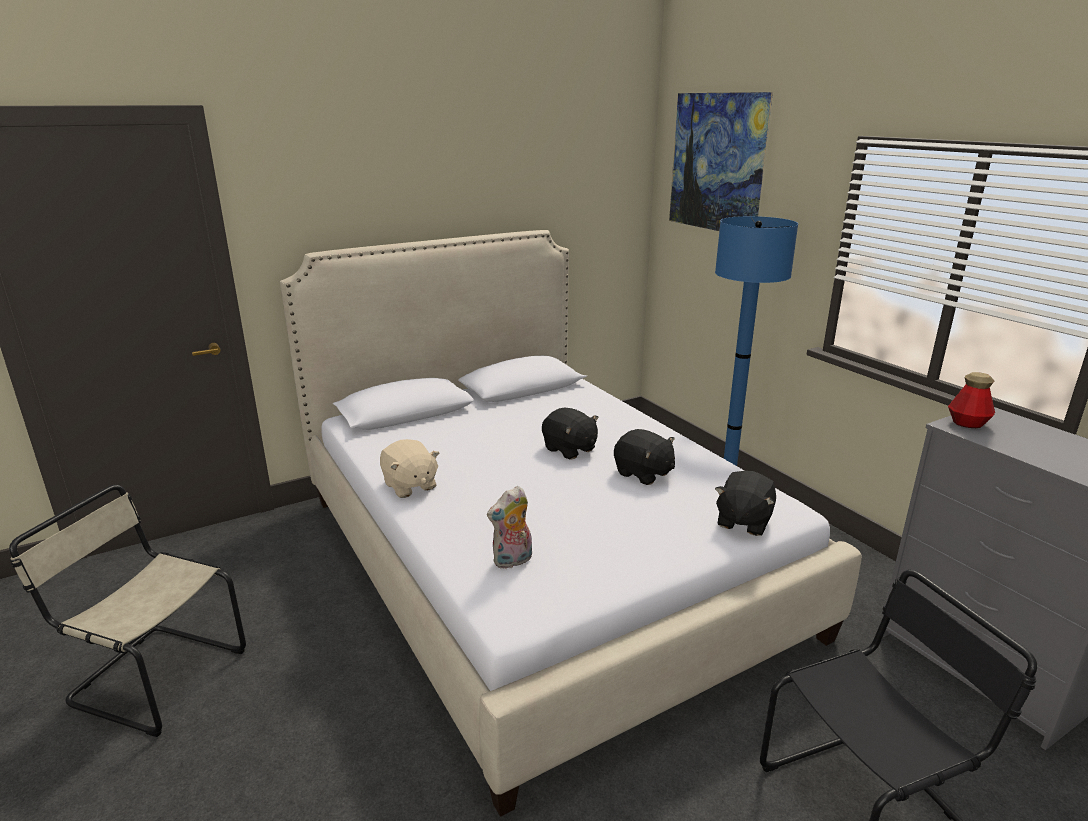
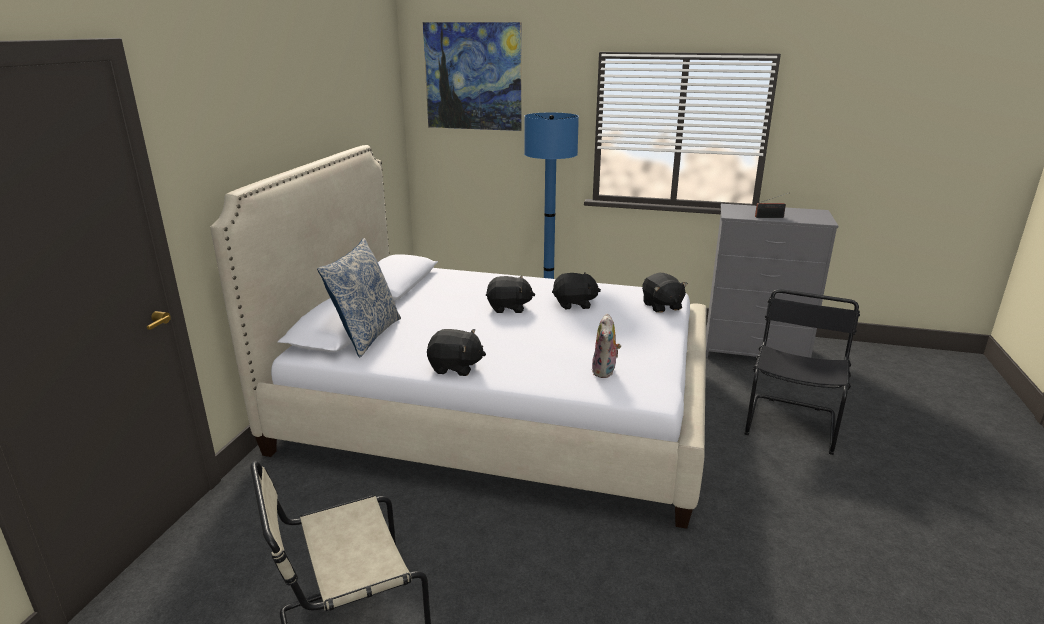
camera: 45 degrees left, 0 degrees up
beige plush toy [380,439,439,498] -> black plush toy [427,329,486,376]
bottle [948,372,995,428] -> none
none -> pillow [317,238,401,357]
none -> radio [755,193,788,218]

